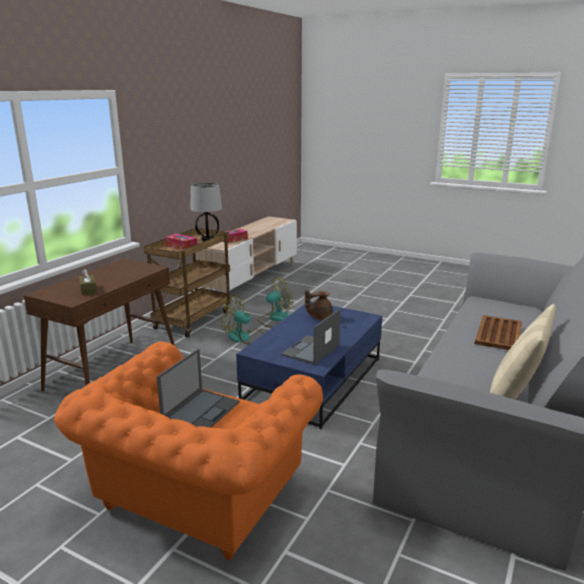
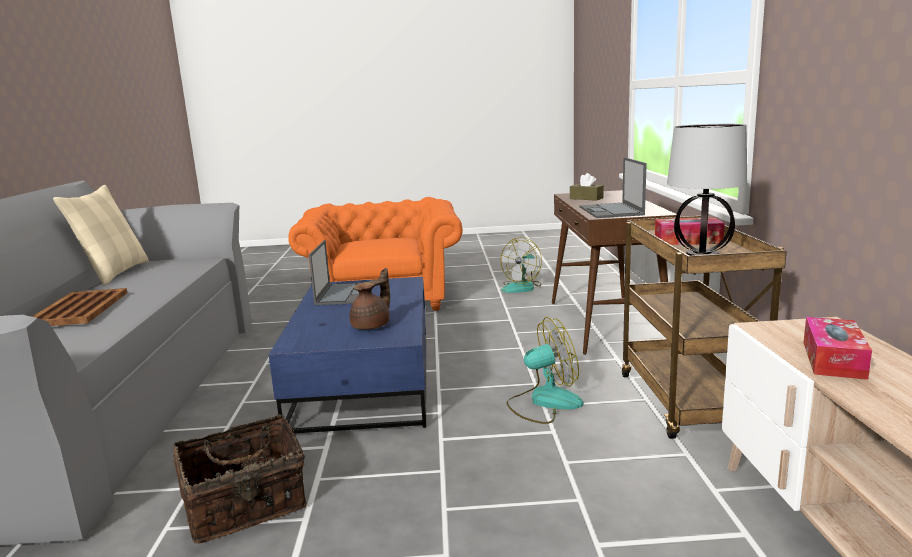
camera: 150 degrees right, 5 degrees down
laptop [157,349,239,427] -> laptop moved to [580,157,647,218]
fan [257,277,293,328] -> fan moved to [500,237,542,293]
none -> basket [173,414,306,544]

